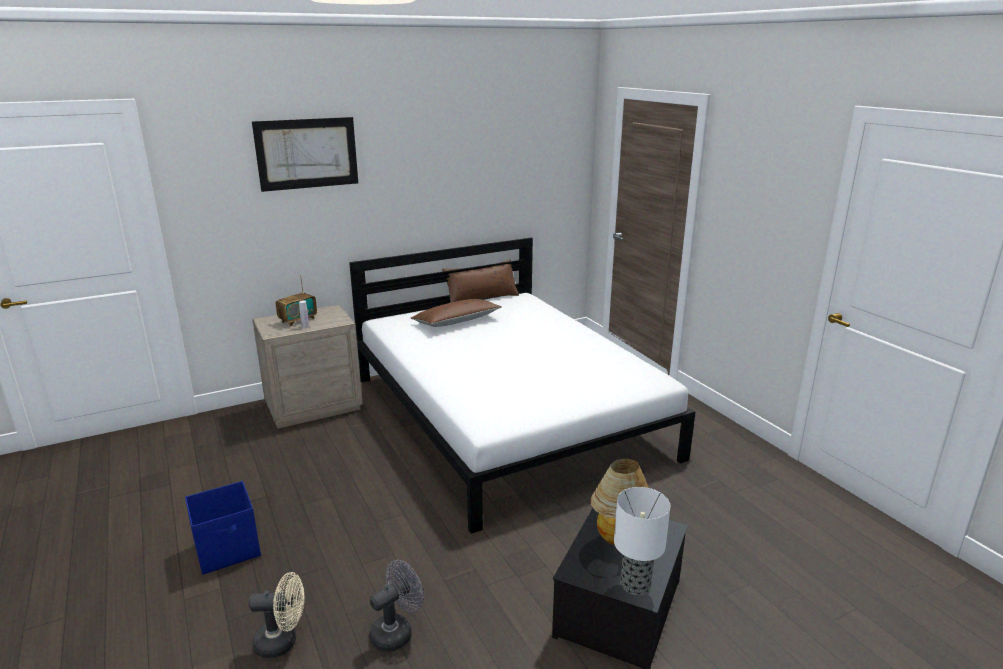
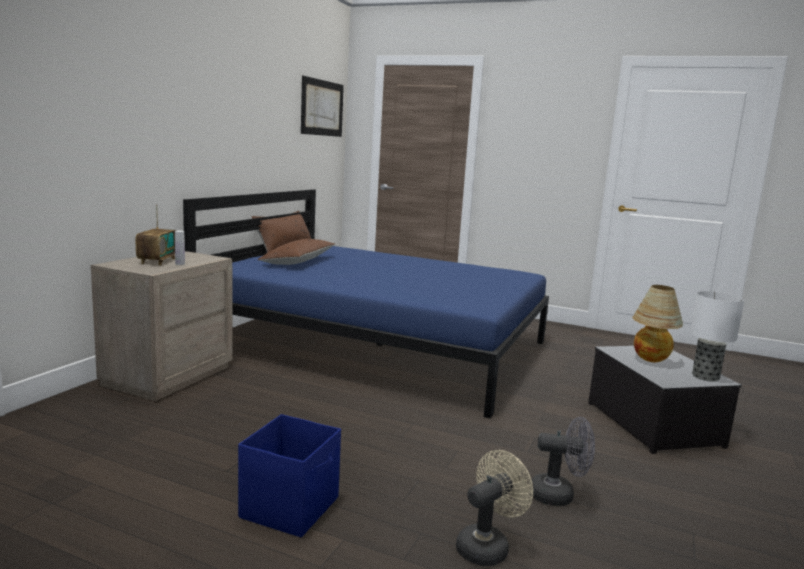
camera: 40 degrees left, 10 degrees down
picture [252,117,358,192] -> picture moved to [301,76,344,137]
white bed [349,238,695,534] -> blue bed [183,189,549,418]
grey fan [370,560,424,652] -> grey fan turned 90 degrees clockwise [530,417,595,506]

